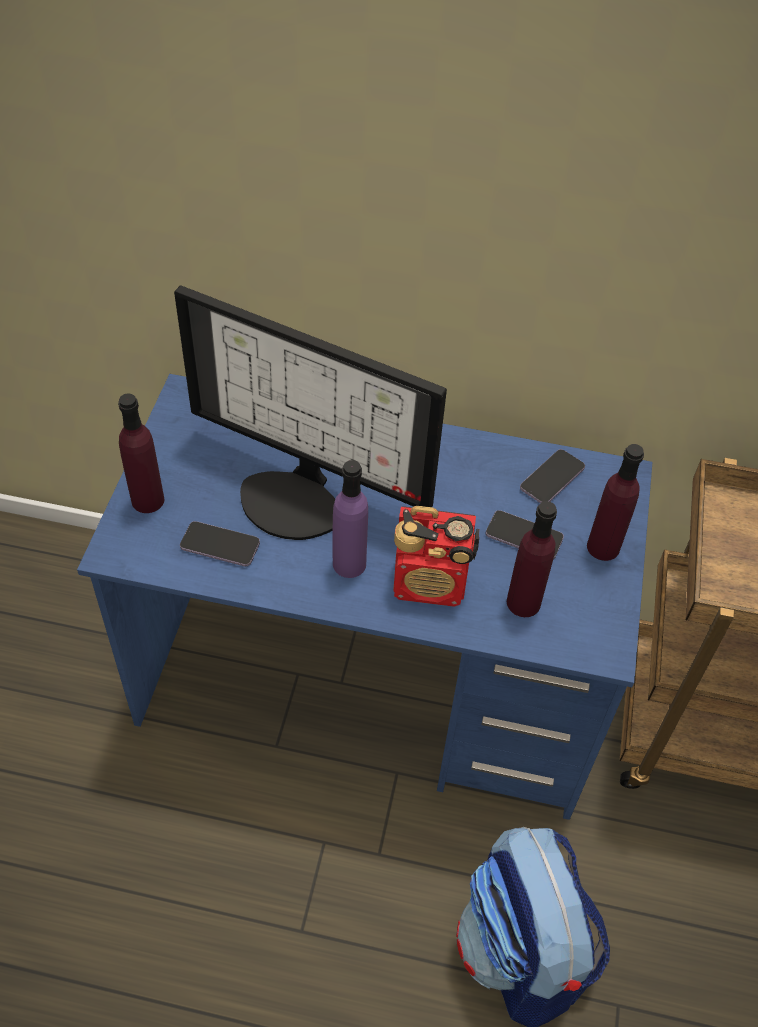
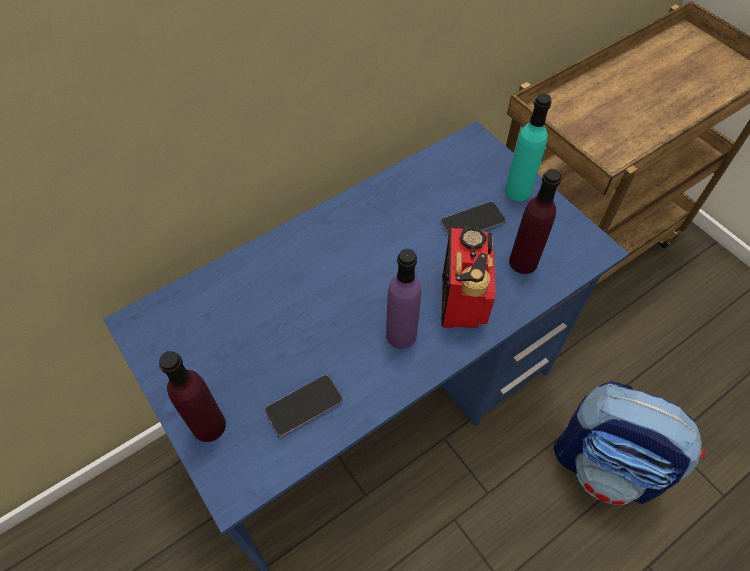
camera: 45 degrees left, 5 degrees up
monitor [174,285,447,540] -> none
radio [393,506,479,607] -> radio turned 45 degrees counterclockwise [441,227,495,328]
phone [520,449,585,503] -> none
purple bottle [587,444,644,561] -> turquoise bottle [505,94,552,201]

